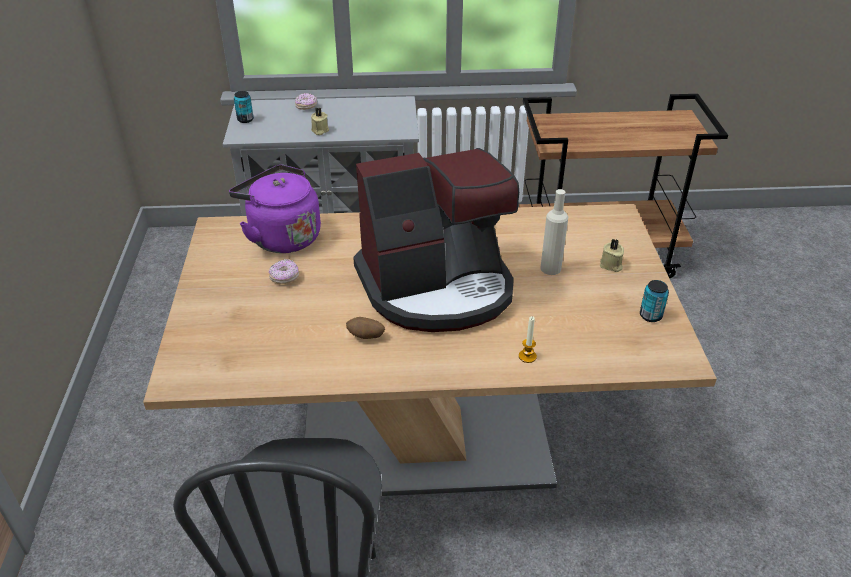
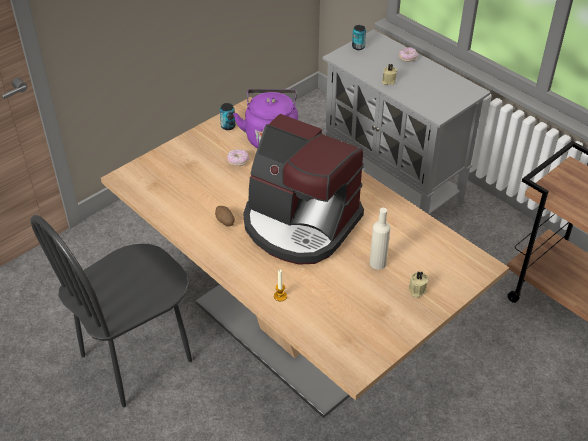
camera: 50 degrees right, 5 degrees up
can [640,280,669,322] -> can moved to [220,103,235,130]

